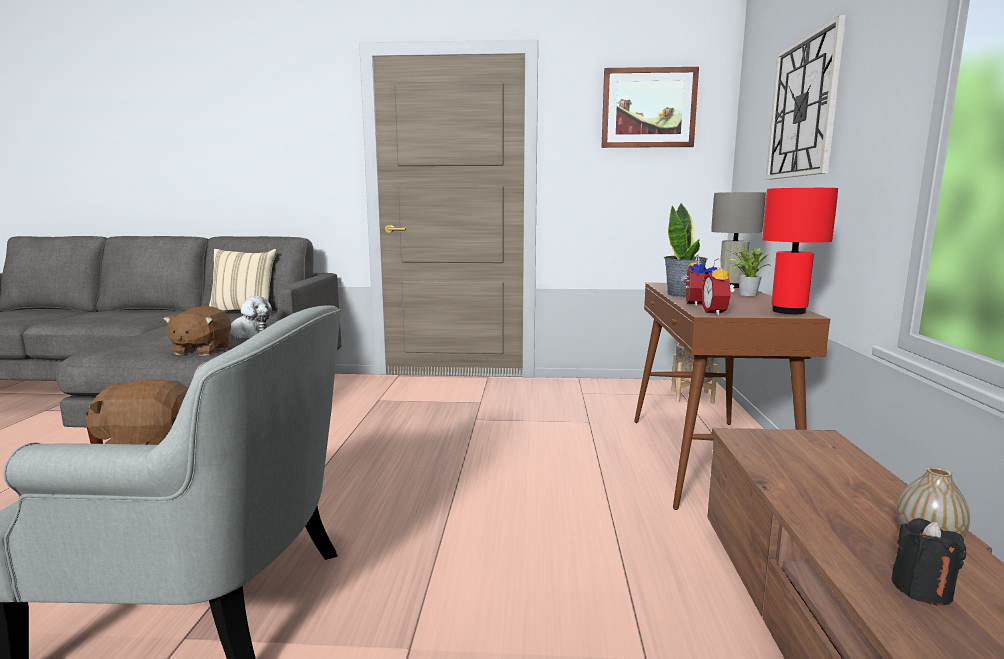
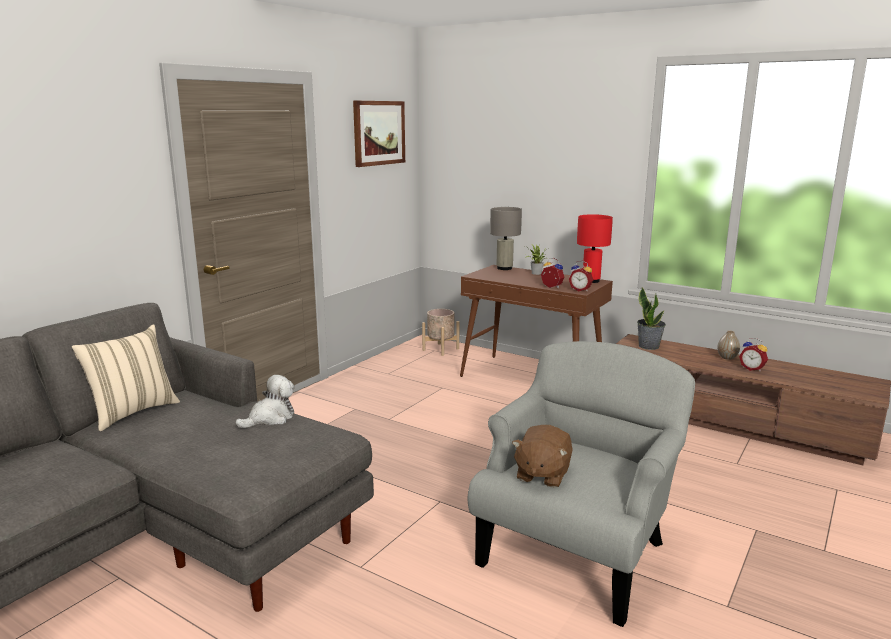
camera: 60 degrees left, 5 degrees up
brown plush toy [163,306,231,356] -> none
potted plant [664,203,707,297] -> potted plant moved to [637,287,666,350]
wall clock [766,15,846,180] -> none
black candle [891,518,966,605] -> alarm clock [739,338,768,372]

